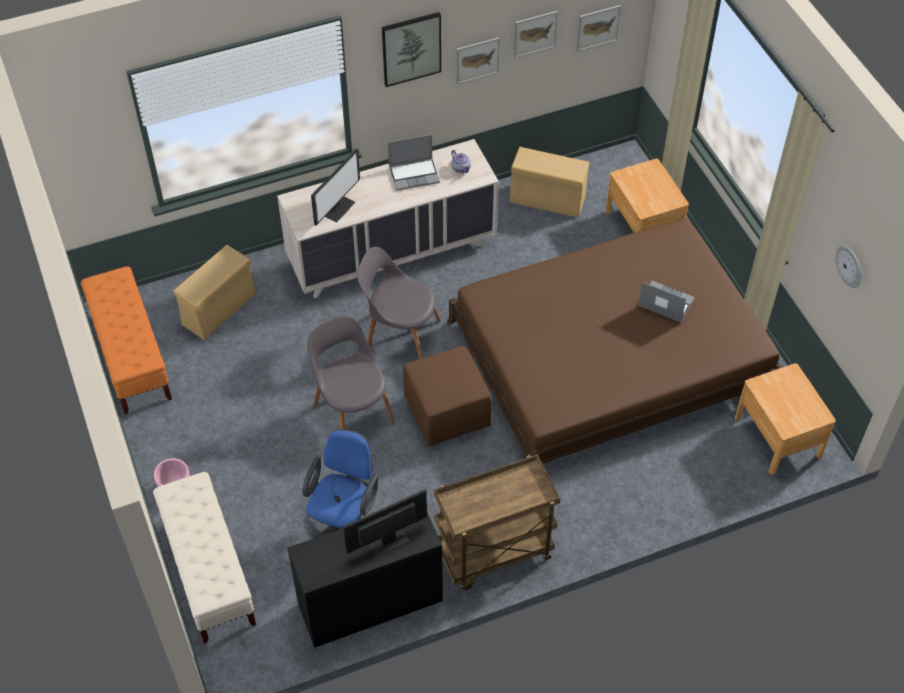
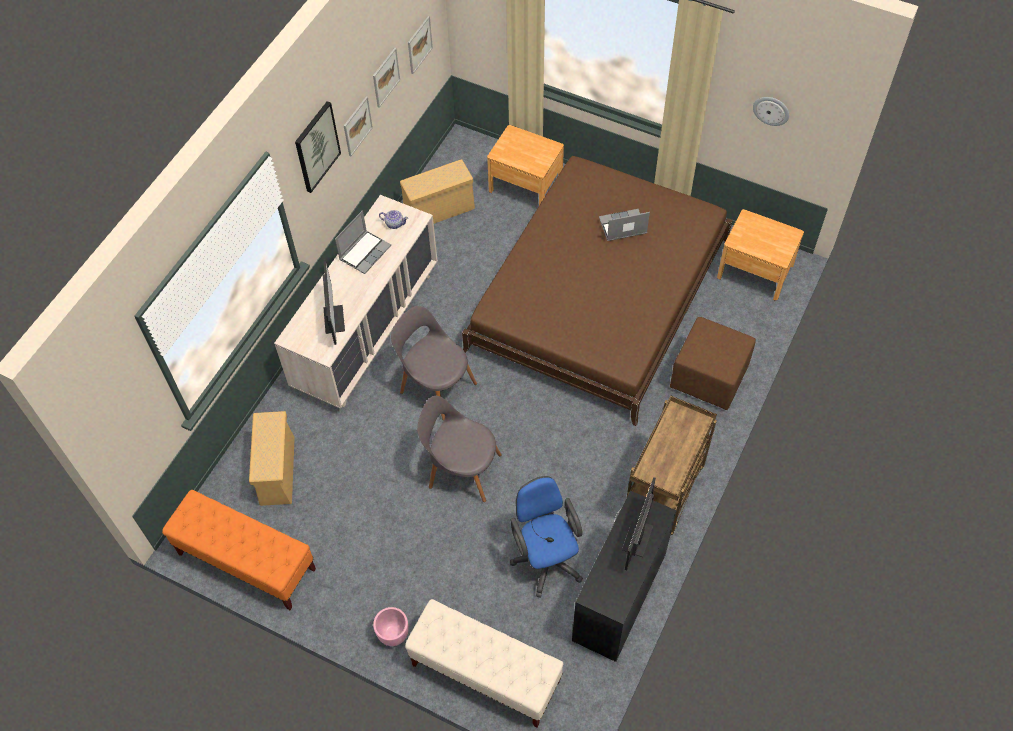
camera: 40 degrees left, 5 degrees up
grey chair [358,247,441,359] -> grey chair turned 60 degrees clockwise [391,306,477,421]
brown ottoman [403,346,491,446] -> brown ottoman moved to [670,317,756,410]

